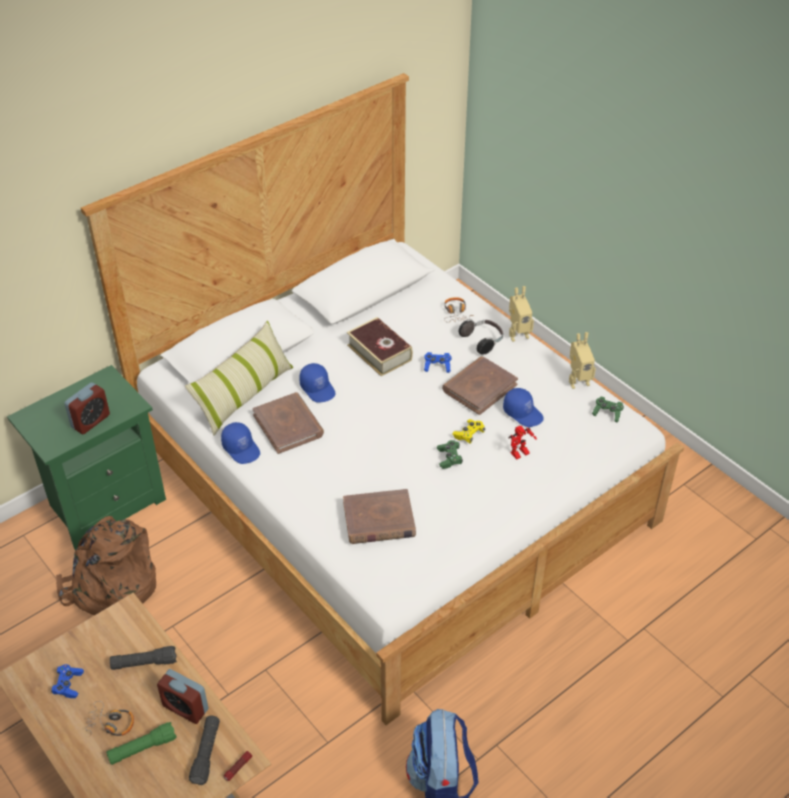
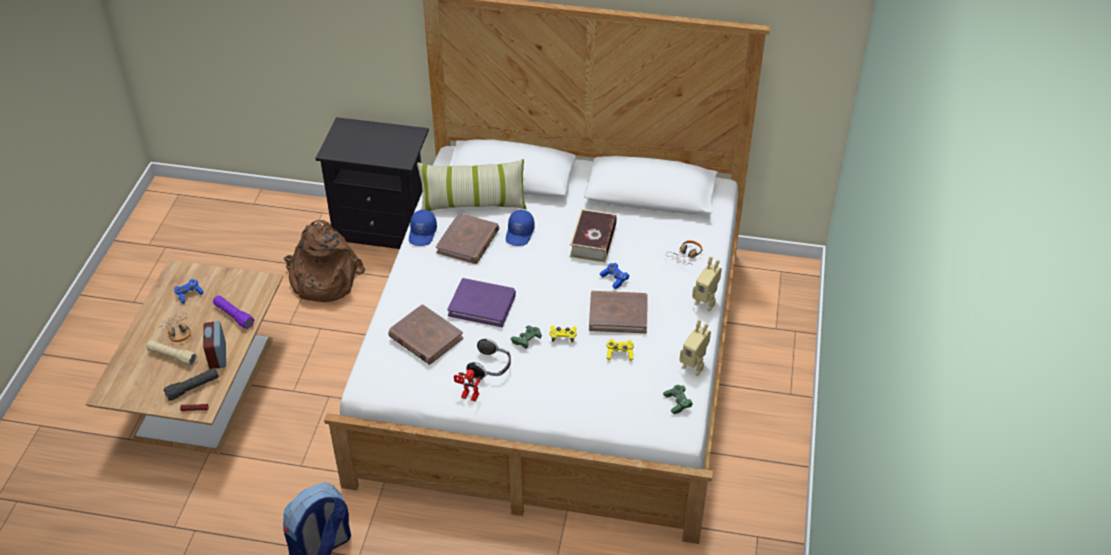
camera: 50 degrees right, 0 degrees up
green nightstand [7,365,166,550] -> black nightstand [316,117,429,249]
alarm clock [64,382,110,434] -> none
green flashlight [106,722,177,765] -> beige flashlight [146,340,197,366]
black flashlight [110,646,177,670] -> purple flashlight [213,296,254,329]
headphones [459,319,503,354] -> headphones moved to [466,339,511,379]
blue cap [503,388,544,427] -> yellow game controller [607,339,634,361]
toy robot [508,426,537,459] -> toy robot moved to [454,369,482,401]
none -> purple book [447,278,516,327]

